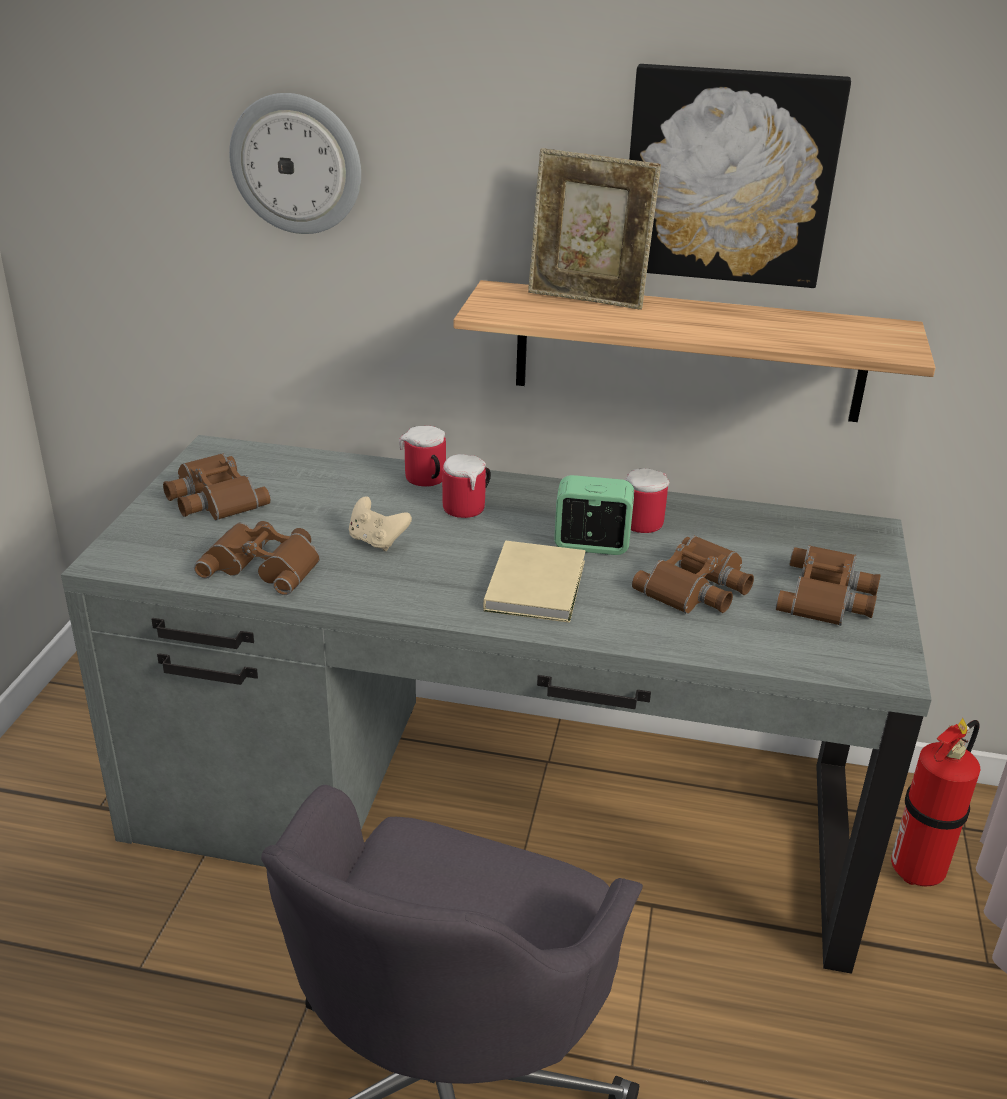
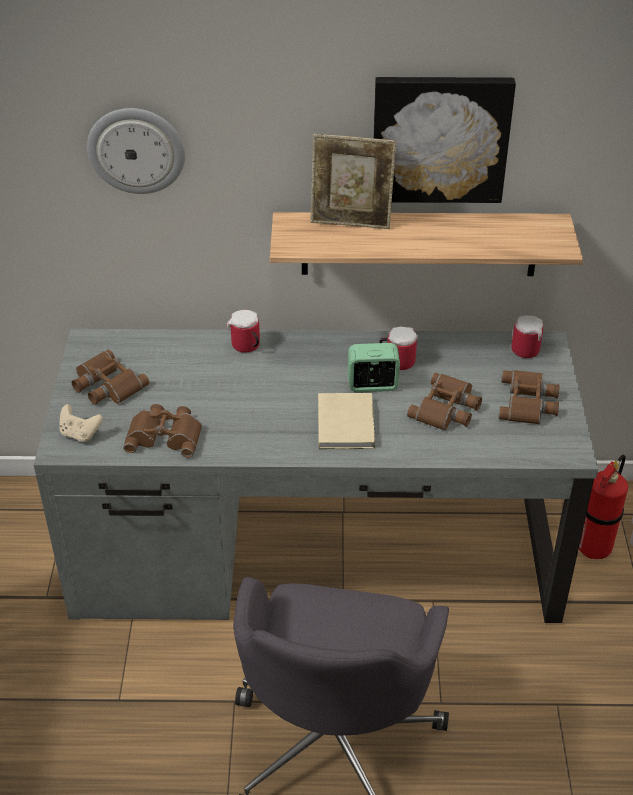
camera: 10 degrees left, 10 degrees up
beige game controller [349,496,412,551] -> beige game controller moved to [59,404,103,442]
mug [442,454,491,518] -> mug moved to [511,315,543,358]

